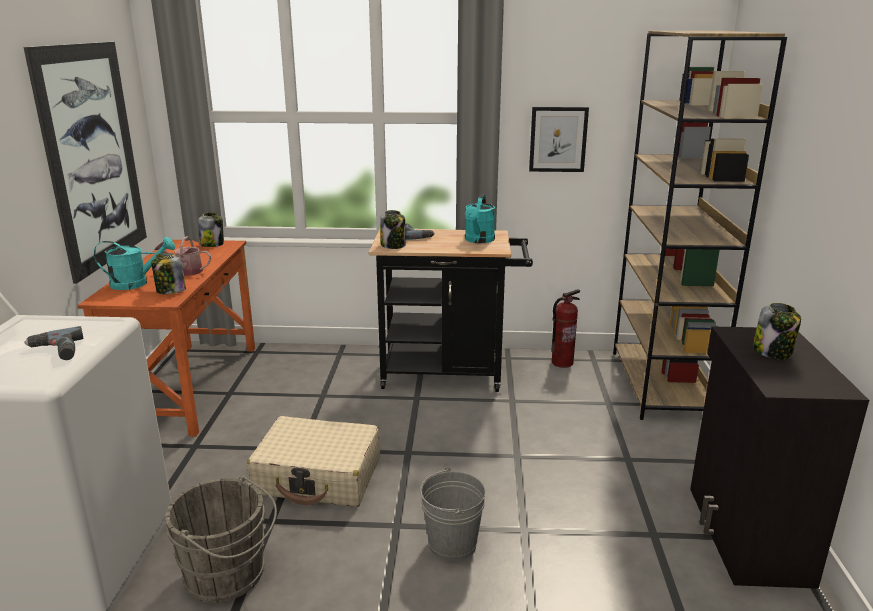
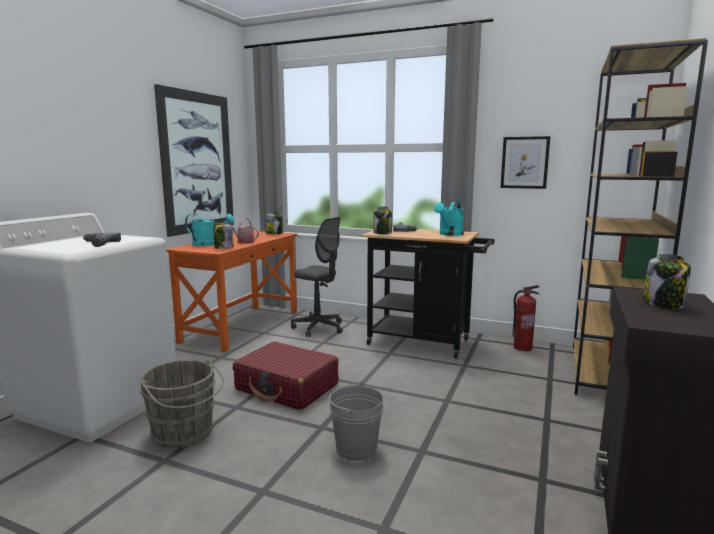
camera: 20 degrees right, 10 degrees down
beige suitcase [247,416,380,507] -> red suitcase [233,341,339,410]
none -> grey office chair [291,217,343,337]

